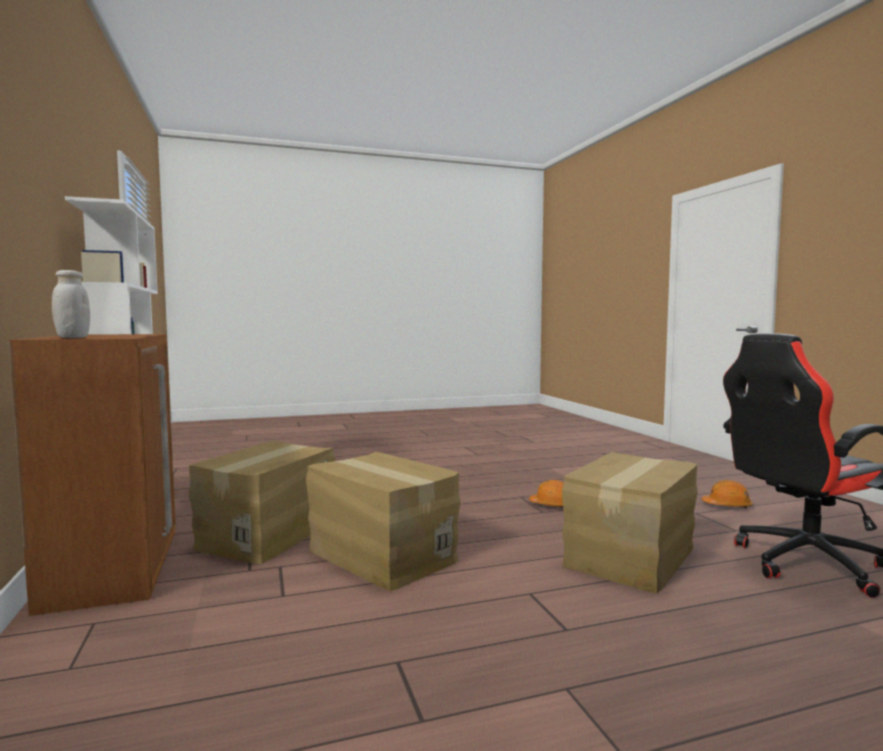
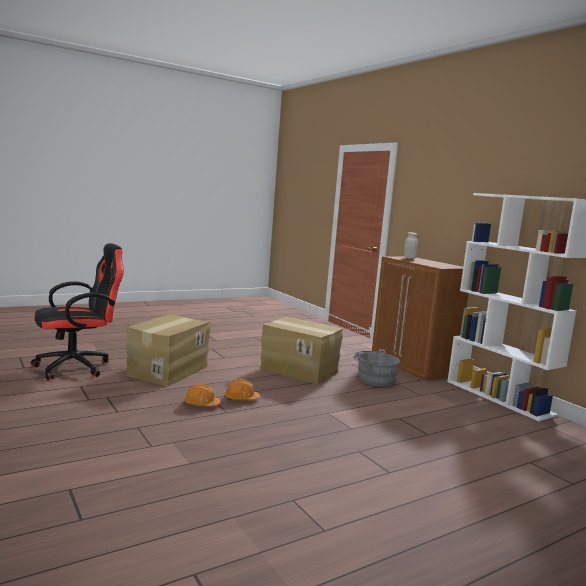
camera: 165 degrees right, 5 degrees up
cardboard box [189,441,335,564] -> grey bucket [353,349,400,387]
orange hard hat [702,480,753,508] -> orange hard hat moved to [224,379,260,400]

